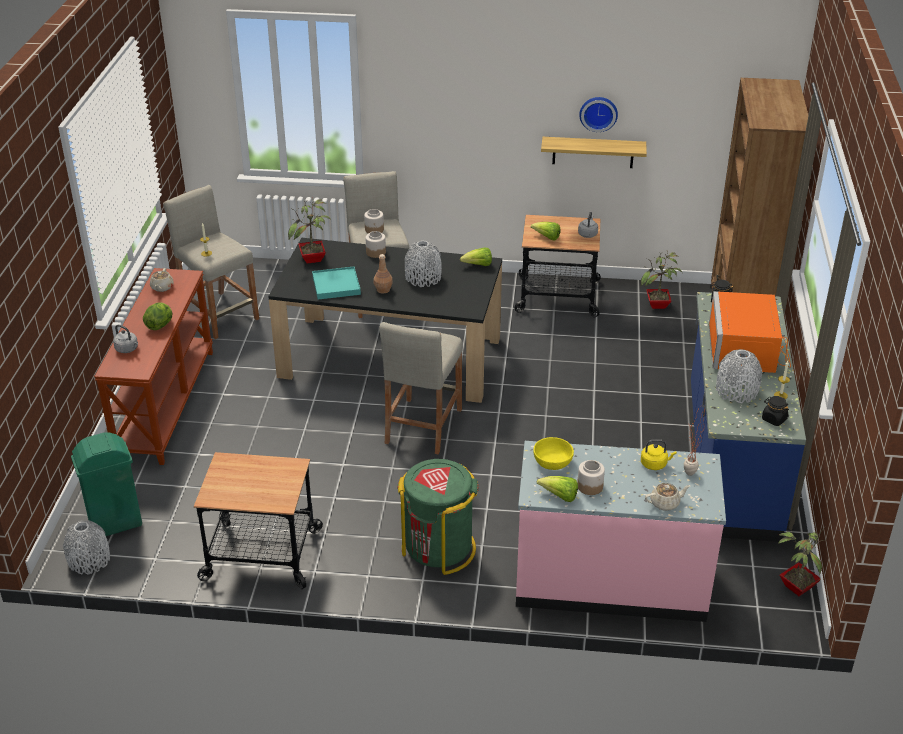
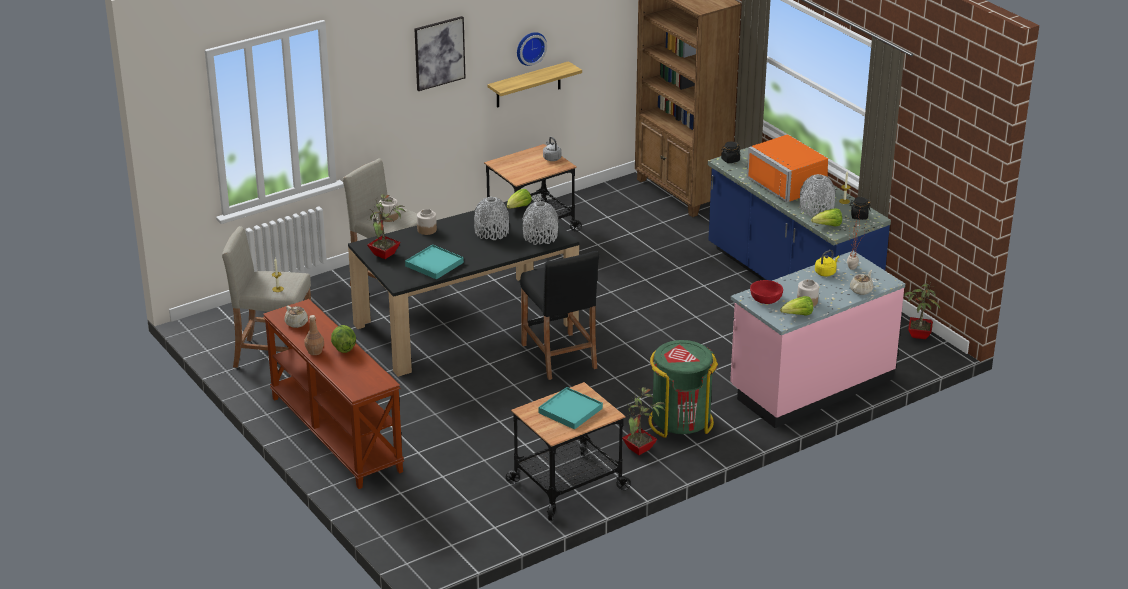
camera: 40 degrees left, 5 degrees down
grey vase [63,520,110,575] -> grey vase moved to [522,201,559,245]
green trash can [71,432,142,536] -> none
grey kettle [113,325,138,353] -> none
brown bottle [374,254,393,294] -> brown bottle moved to [304,315,324,355]
beige stool [379,322,463,455] -> black stool [520,251,599,380]
lettuce [531,222,560,241] -> lettuce moved to [811,208,842,227]
yellow bowl [533,437,574,470] -> red bowl [750,280,783,304]
potted plant [641,251,682,309] -> potted plant moved to [622,387,666,455]
none -> picture [414,16,466,91]
none -> turquoise tray [538,387,603,430]

